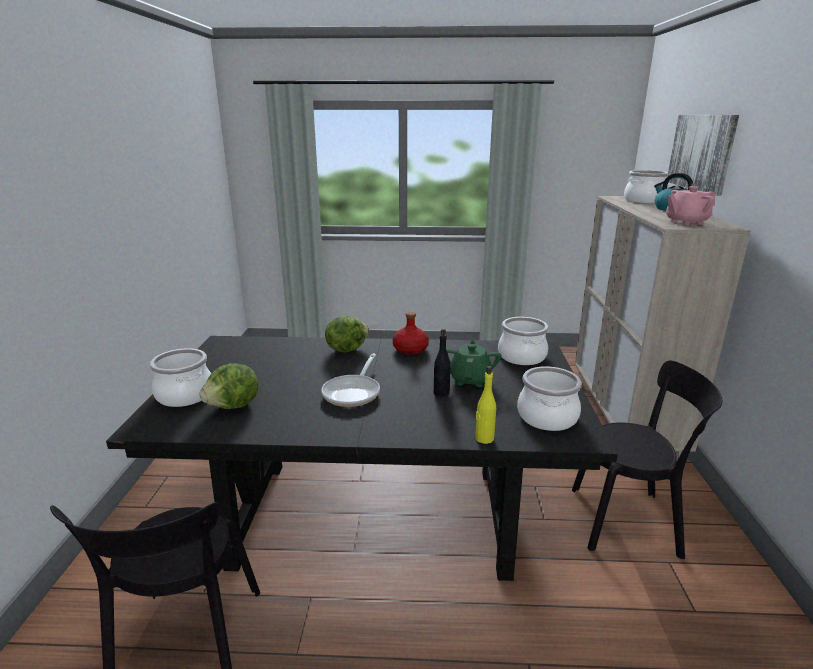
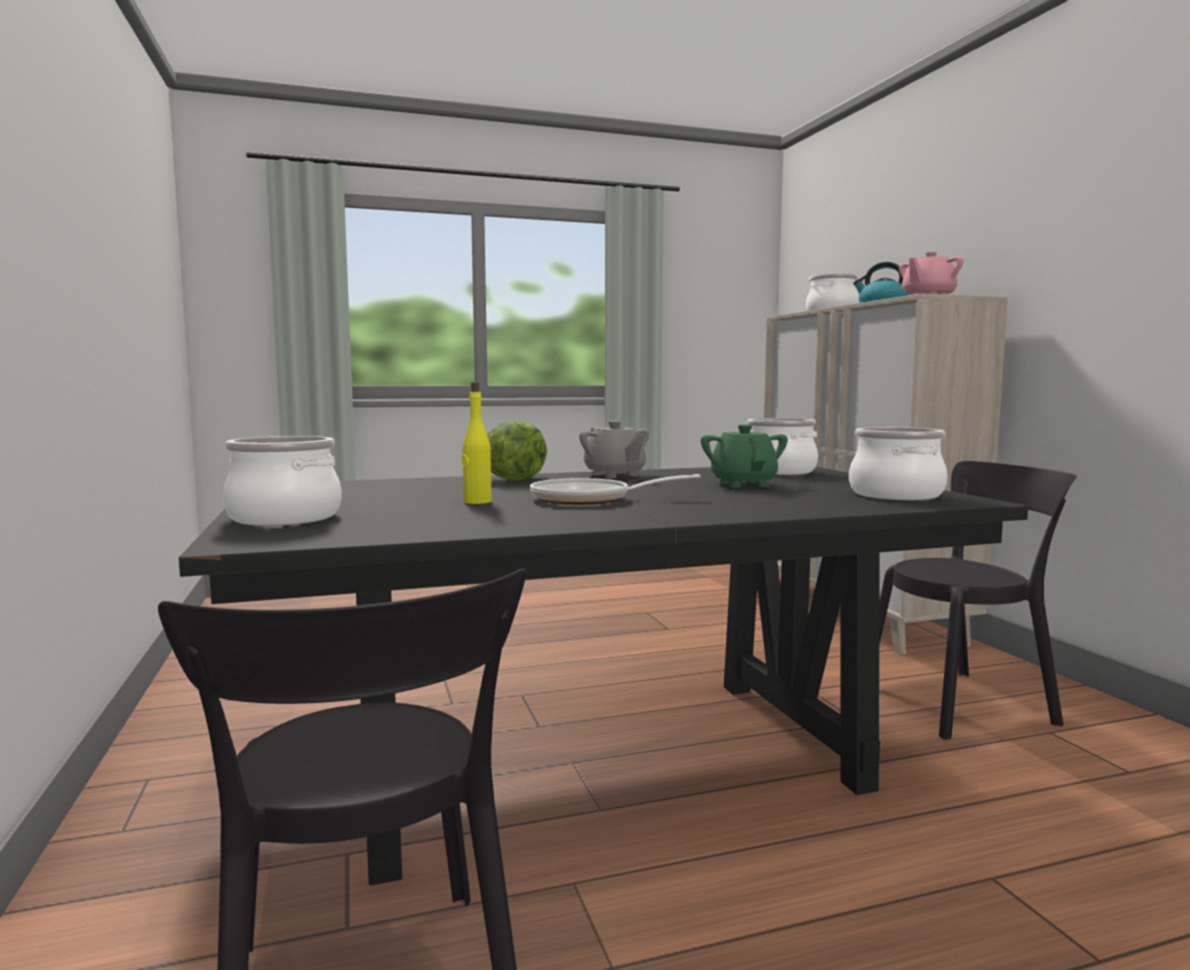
camera: 20 degrees left, 15 degrees down
lettuce [200,363,259,409] -> none
frying pan [321,353,380,407] -> frying pan turned 90 degrees clockwise [530,474,701,505]
red bottle [393,312,429,355] -> grey teapot [579,420,649,478]
black bottle [434,329,450,397] -> none
yellow bottle [475,366,496,444] -> yellow bottle moved to [462,382,492,504]
picture [667,115,739,195] -> none

